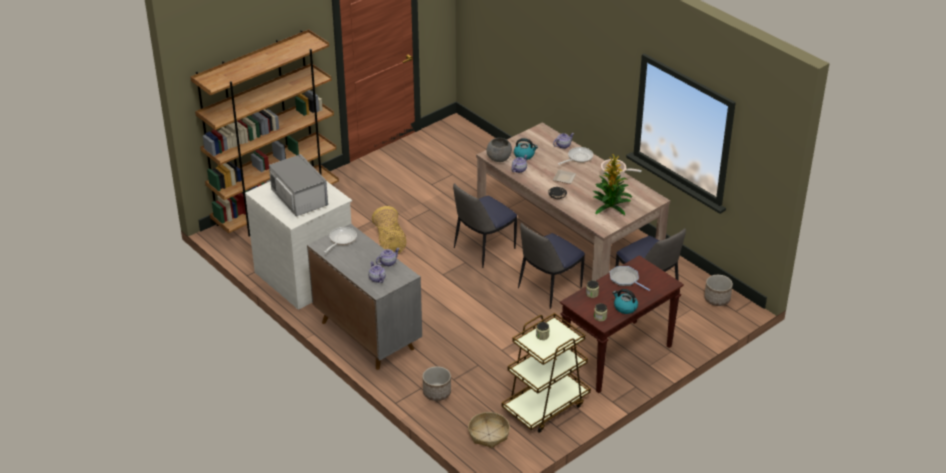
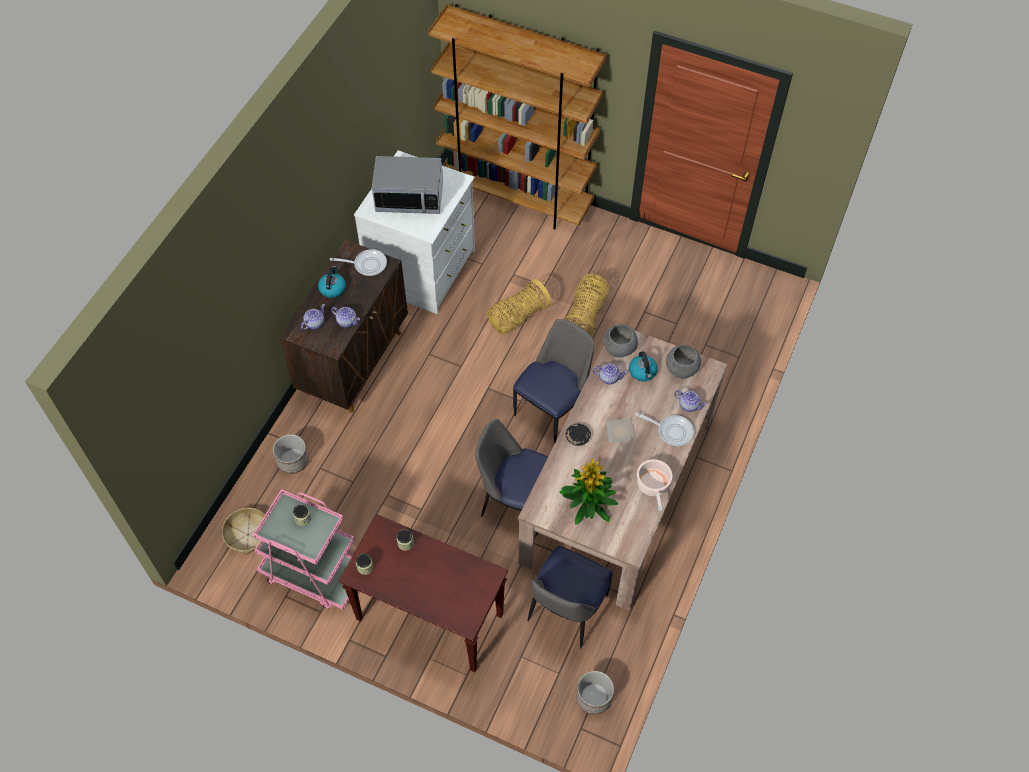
camera: 65 degrees right, 20 degrees up
microwave [269,154,328,217] -> microwave turned 60 degrees clockwise [372,156,443,214]
grey cabinet [307,224,422,370] -> brown cabinet [279,240,408,413]
chair [453,183,517,268] -> chair turned 105 degrees clockwise [513,319,595,443]
brown cart [502,313,591,433] -> pink cart [253,489,355,610]
frying pan [610,266,650,291] -> none
kettle [613,289,638,314] -> kettle moved to [318,266,346,298]
none -> basket [565,274,609,336]
none -> grey bowl [666,345,701,379]

